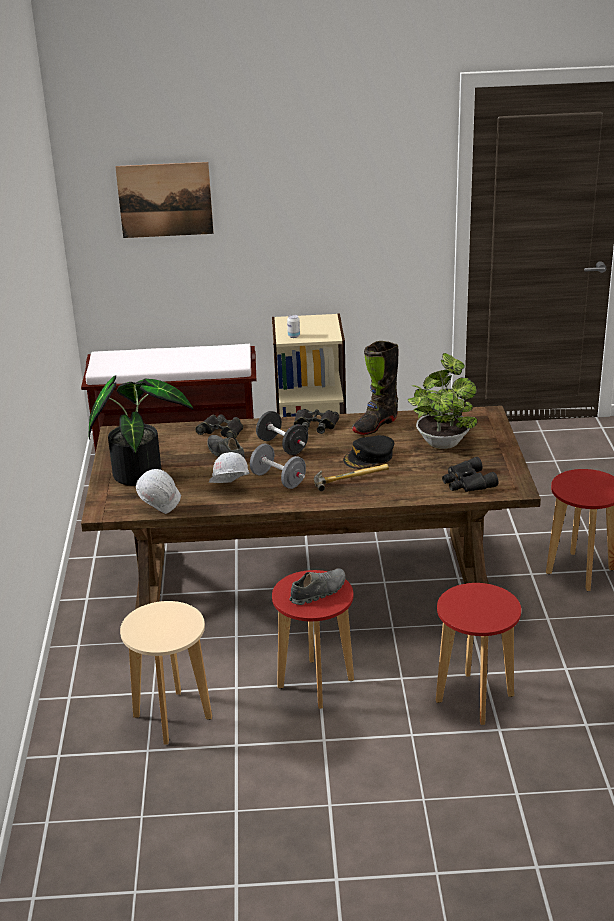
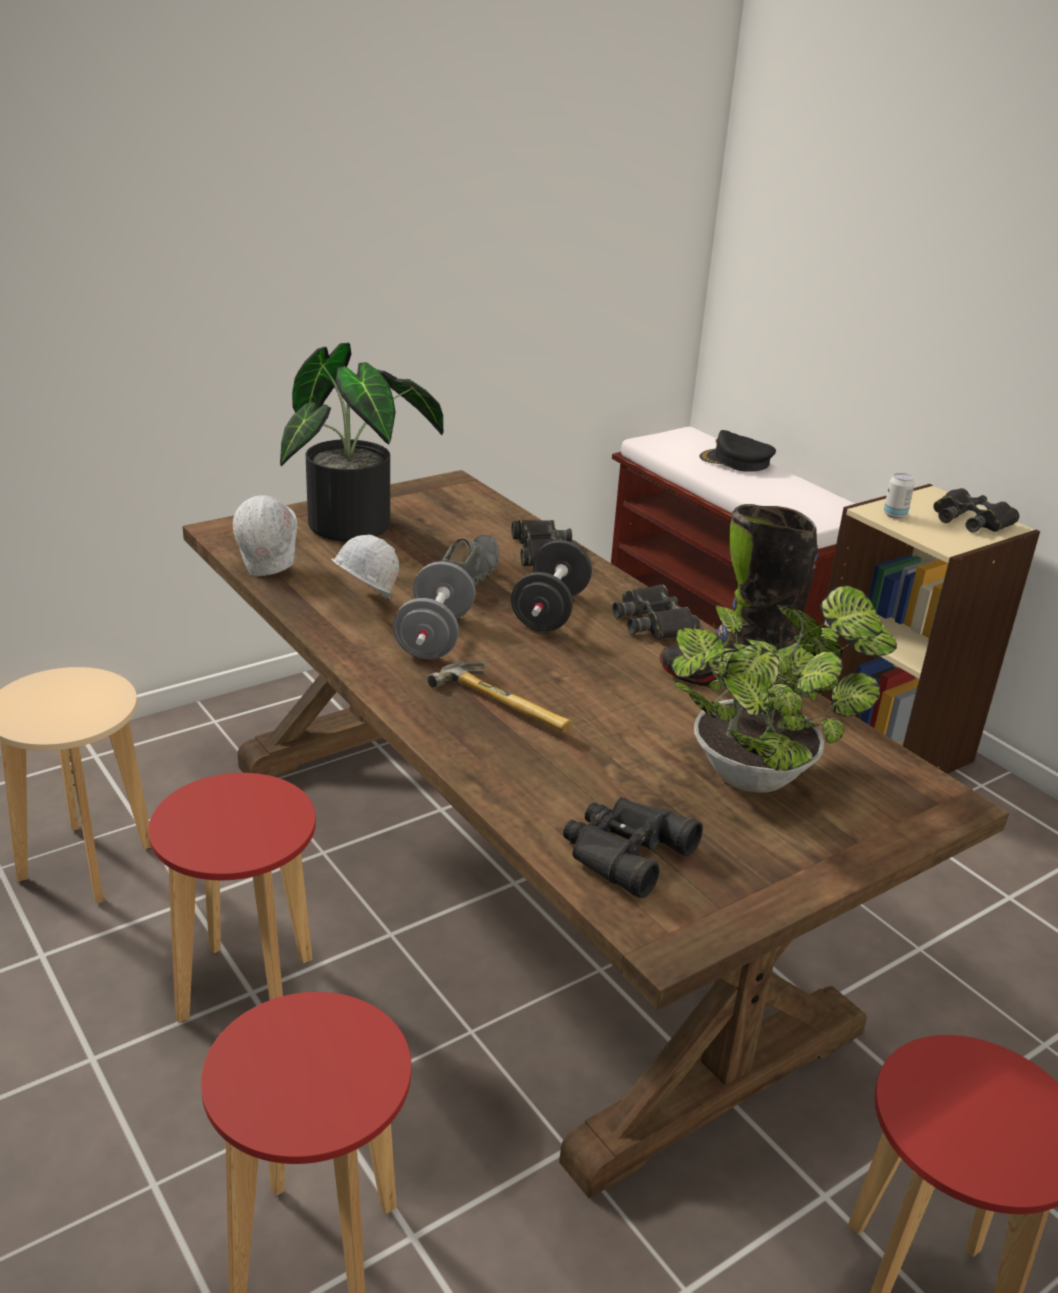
camera: 55 degrees right, 0 degrees up
picture [115,162,214,238] -> none
grey shoe [289,568,346,605] -> none
black cap [343,435,394,469] -> black cap moved to [699,430,776,472]
none -> black binoculars [933,488,1019,533]

